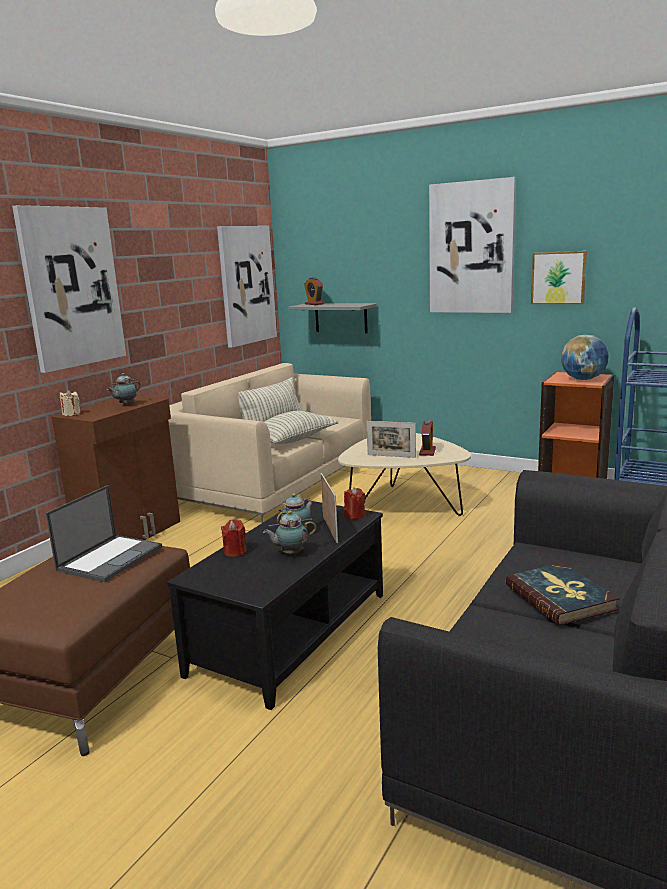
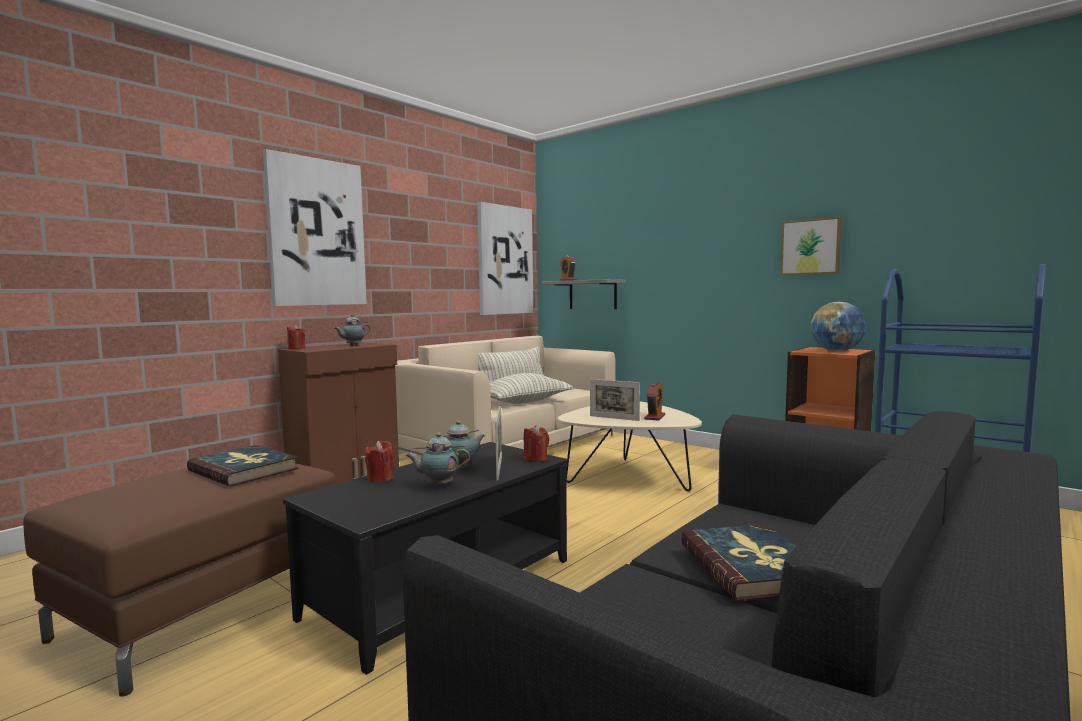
camera: 10 degrees right, 10 degrees down
laptop [45,485,162,582] -> book [187,445,299,487]
beige candle [60,390,81,416] -> red candle [287,324,306,349]
picture [429,177,516,313] -> none

